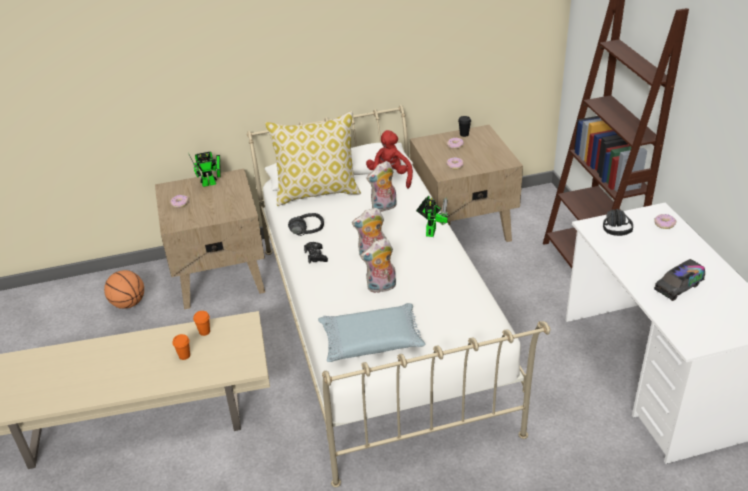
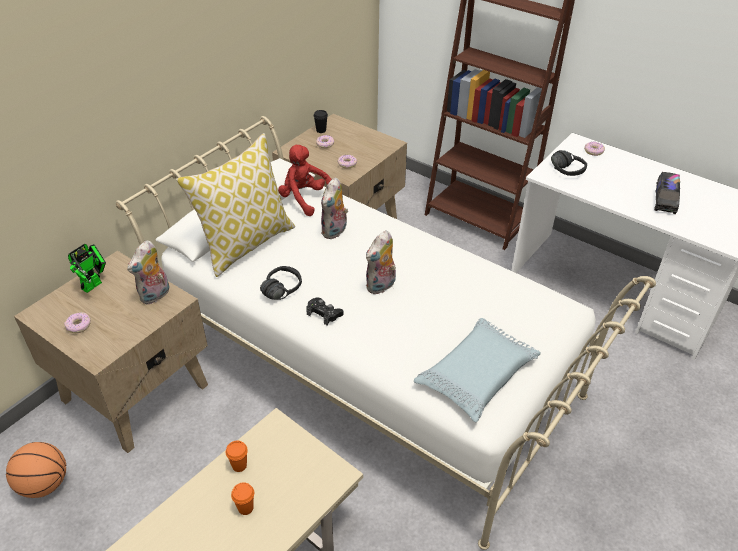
camera: 40 degrees left, 5 degrees up
plush toy [360,238,396,293] -> plush toy moved to [127,240,169,305]
toy robot [416,196,449,237] -> none

